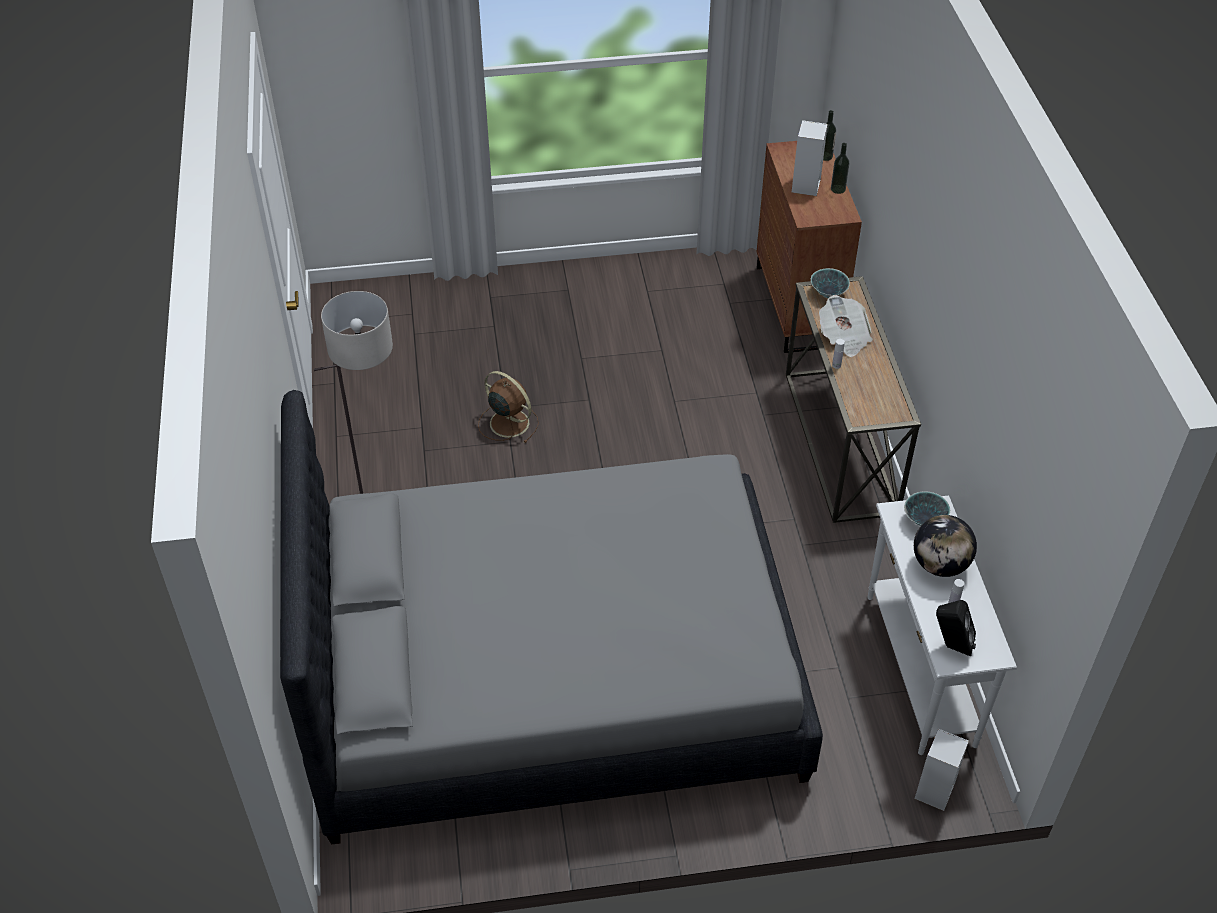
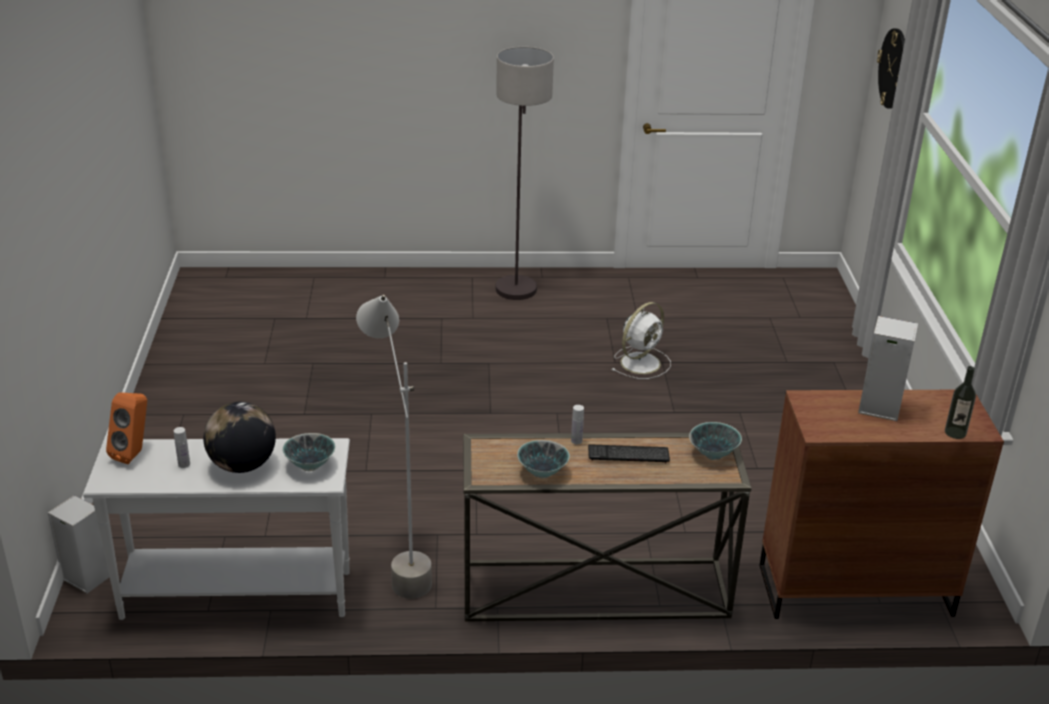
camera: 95 degrees right, 15 degrees down
grey bed [280,390,823,844] -> none
brown fan [478,371,539,443] -> white fan [612,302,671,379]
newspaper [819,295,873,357] -> keyboard [588,444,670,464]
bottle [831,143,849,194] -> none
black speaker [936,600,976,657] -> orange speaker [106,392,147,464]
none -> grey floor lamp [356,295,432,599]
none -> bowl [517,440,570,478]
none -> wall clock [877,28,905,109]

